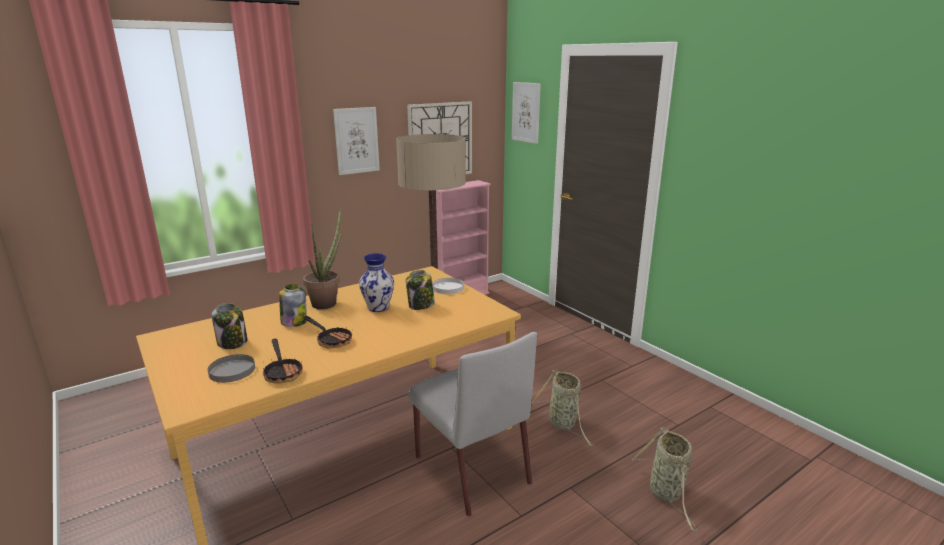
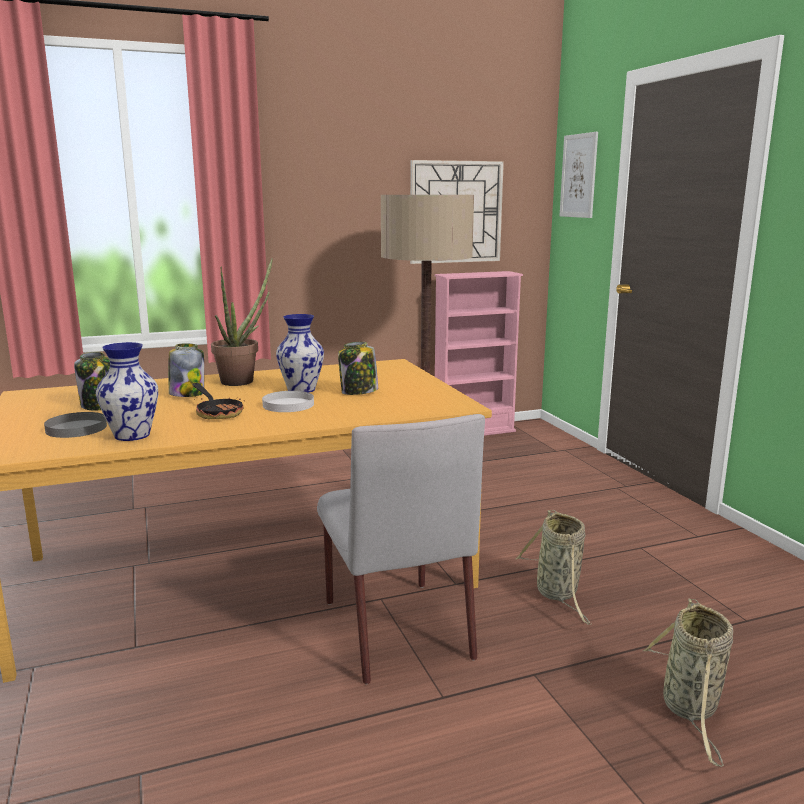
camera: 15 degrees right, 5 degrees down
frying pan [263,339,303,383] -> vase [96,342,158,441]
picture [333,107,380,175] -> none
white plate [433,278,464,294] -> white plate moved to [262,391,314,412]

